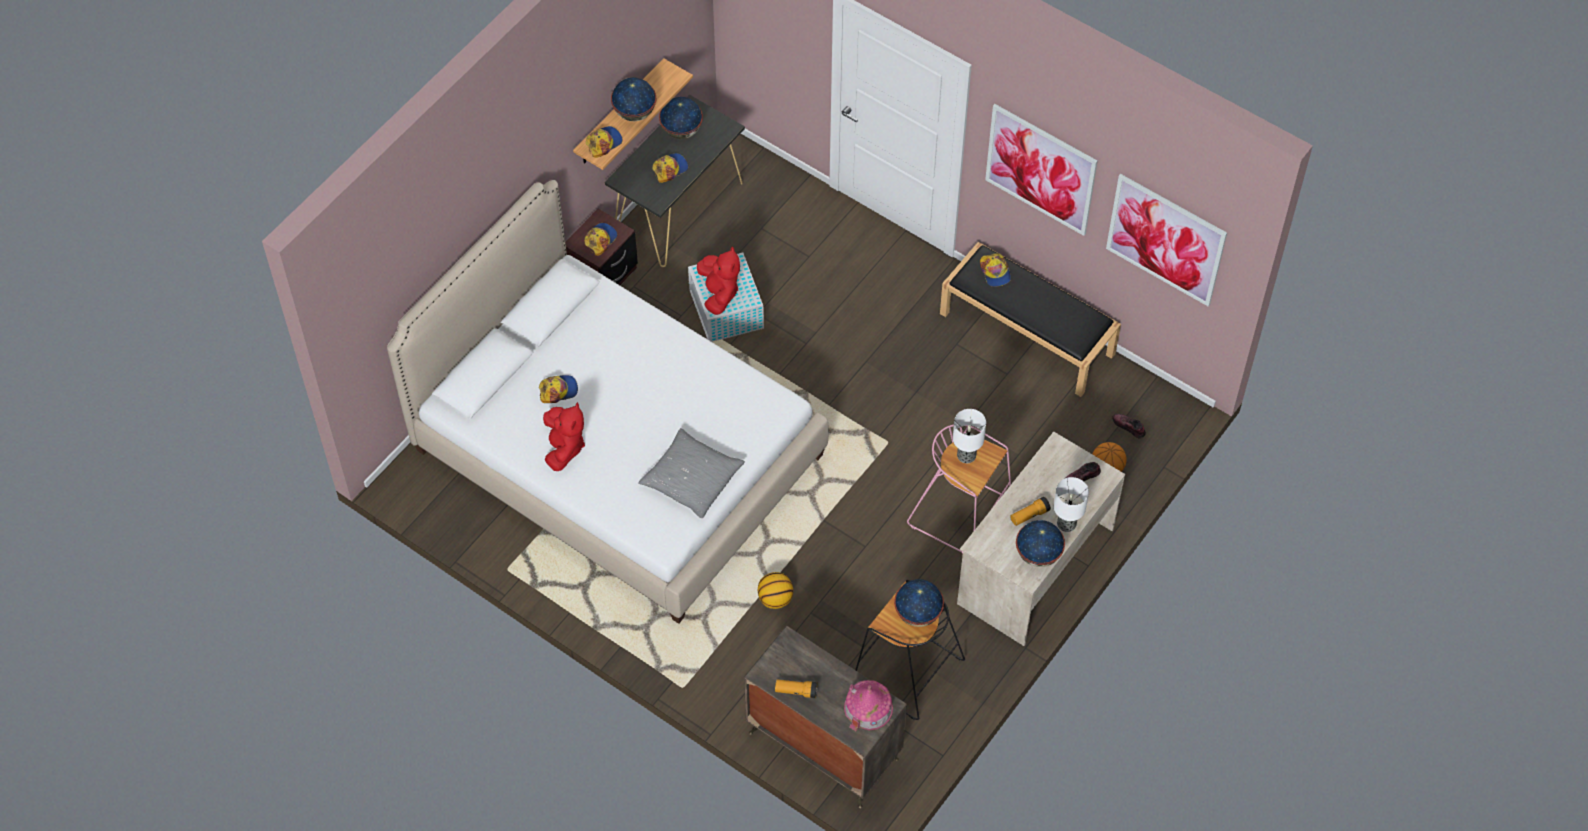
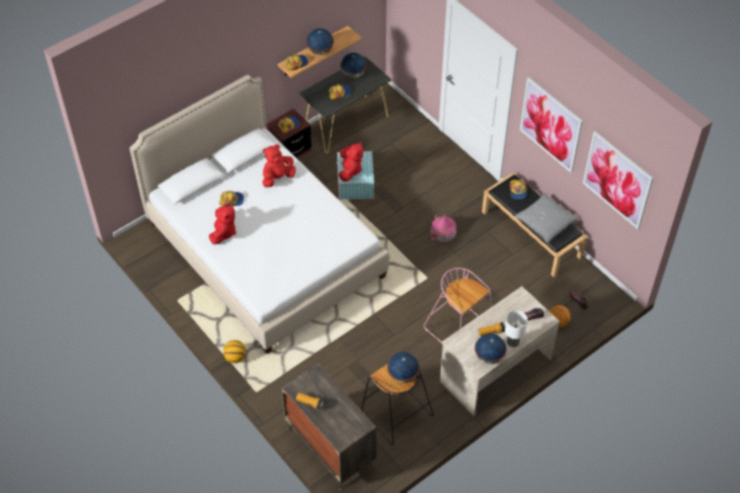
camera: 15 degrees right, 5 degrees down
grey pillow [638,428,745,518] -> grey pillow moved to [514,193,579,243]
basketball [758,572,793,609] -> basketball moved to [223,340,246,363]
toy house [844,680,893,731] -> toy house moved to [430,215,456,242]
table lamp [953,409,986,463] -> none
none -> red plush toy [262,144,296,187]

